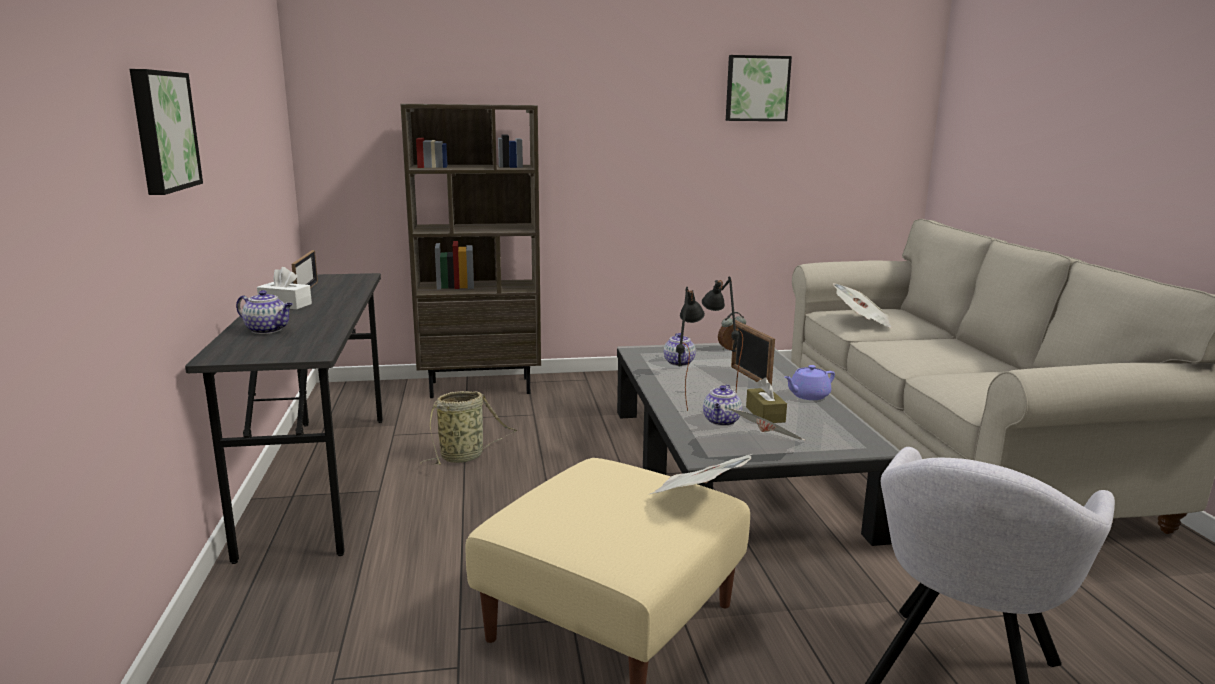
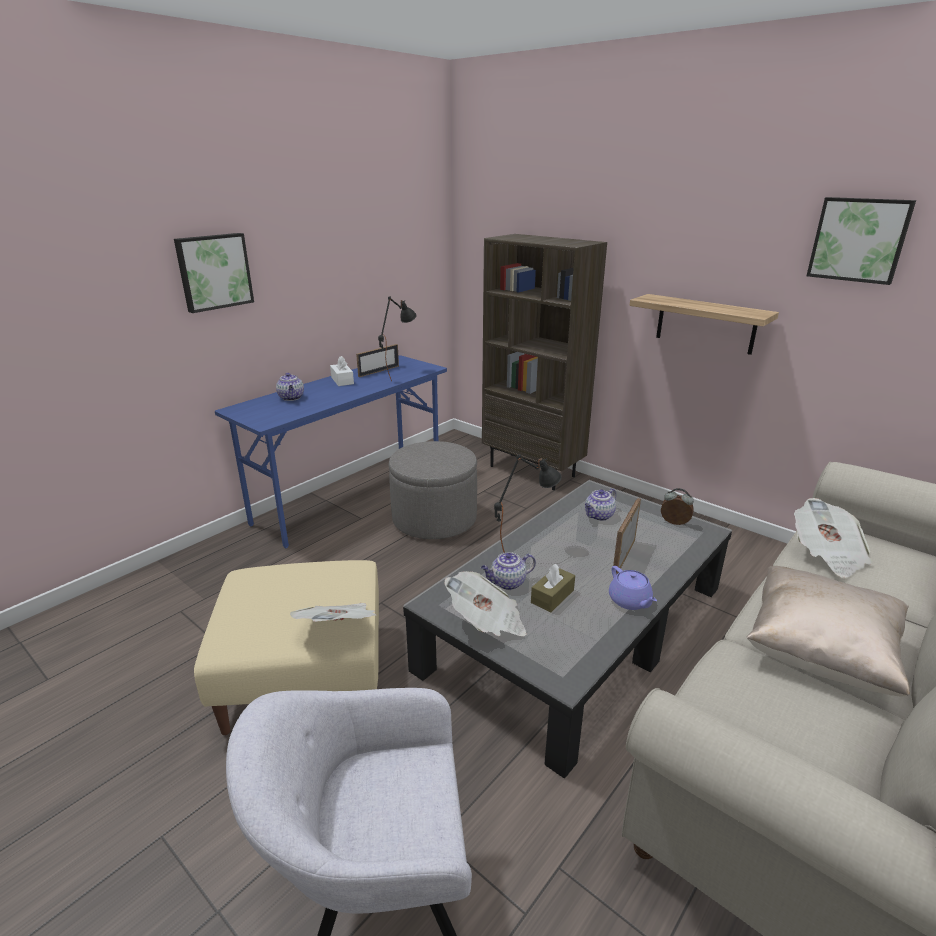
camera: 50 degrees right, 10 degrees up
grey desk [185,273,383,564] -> blue desk [215,355,447,548]
basket [420,391,517,465] -> grey ottoman [389,441,477,539]
black table lamp [702,277,743,392] -> black table lamp moved to [378,297,417,381]
purple teapot [784,365,835,400] -> purple teapot turned 135 degrees counterclockwise [609,566,657,610]
none -> shelf [629,294,779,355]
none -> beige pillow [746,566,910,697]

